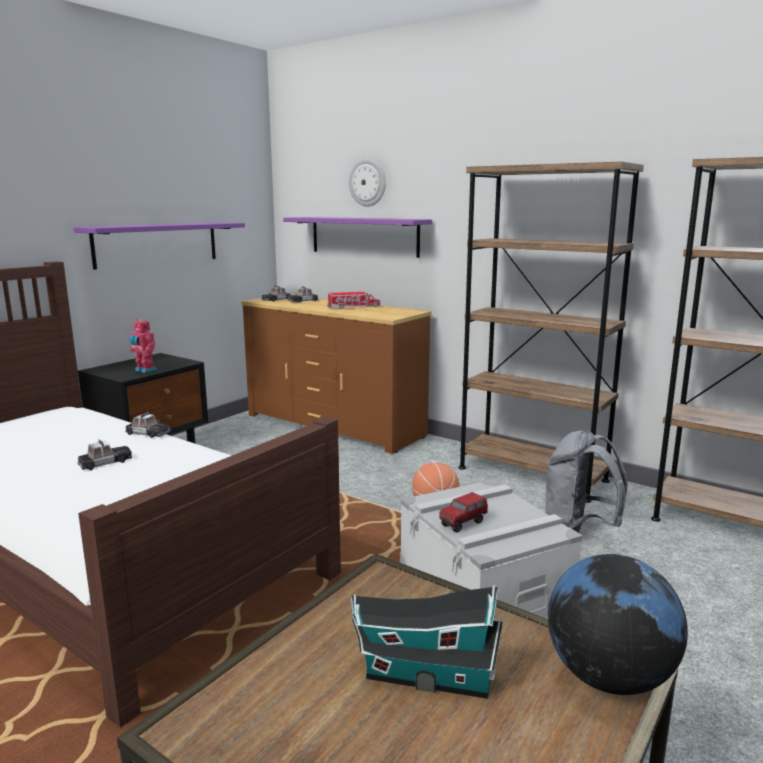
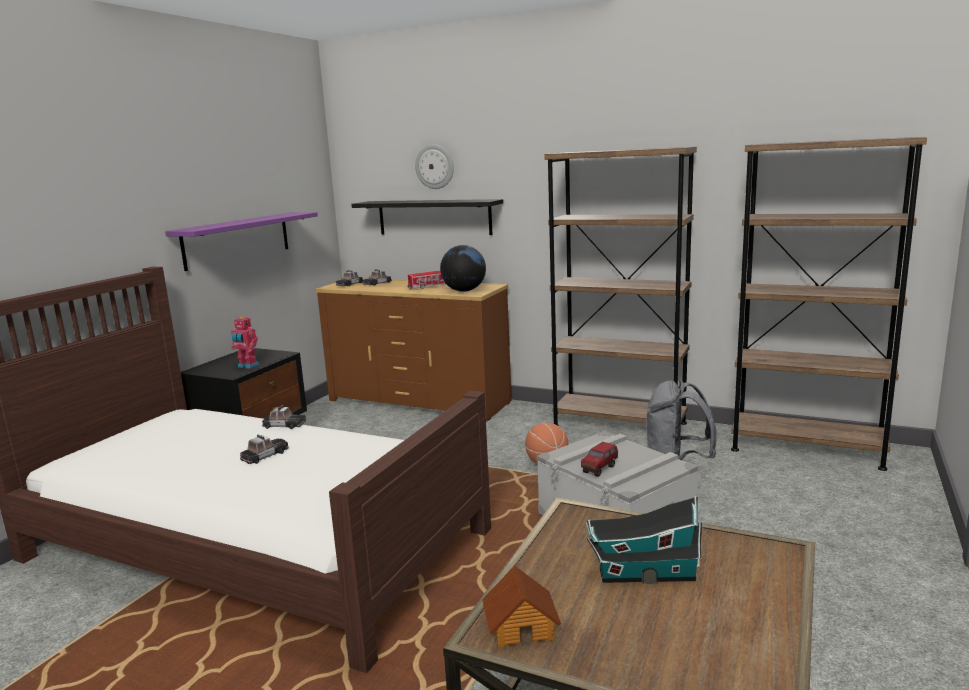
camera: 10 degrees left, 0 degrees up
purple shelf [283,217,432,258] -> black shelf [351,199,503,235]
globe [548,554,688,695] -> globe moved to [440,245,486,292]
none -> toy house [482,565,561,648]

